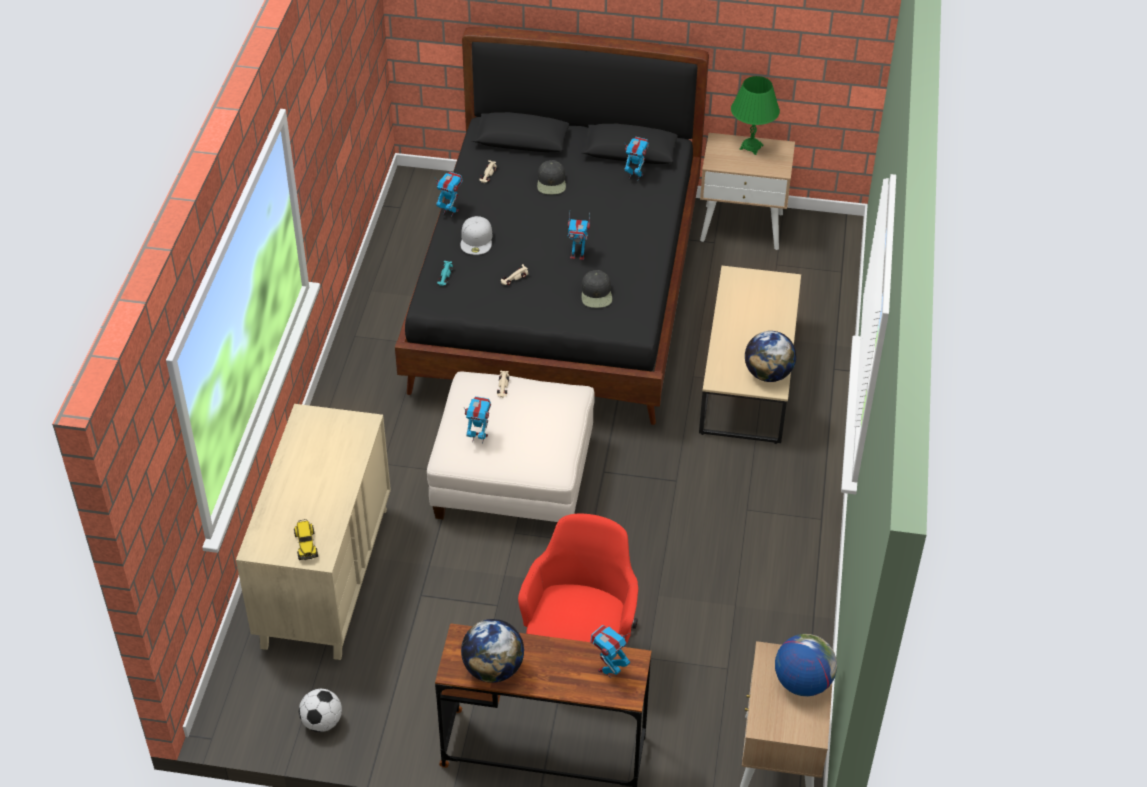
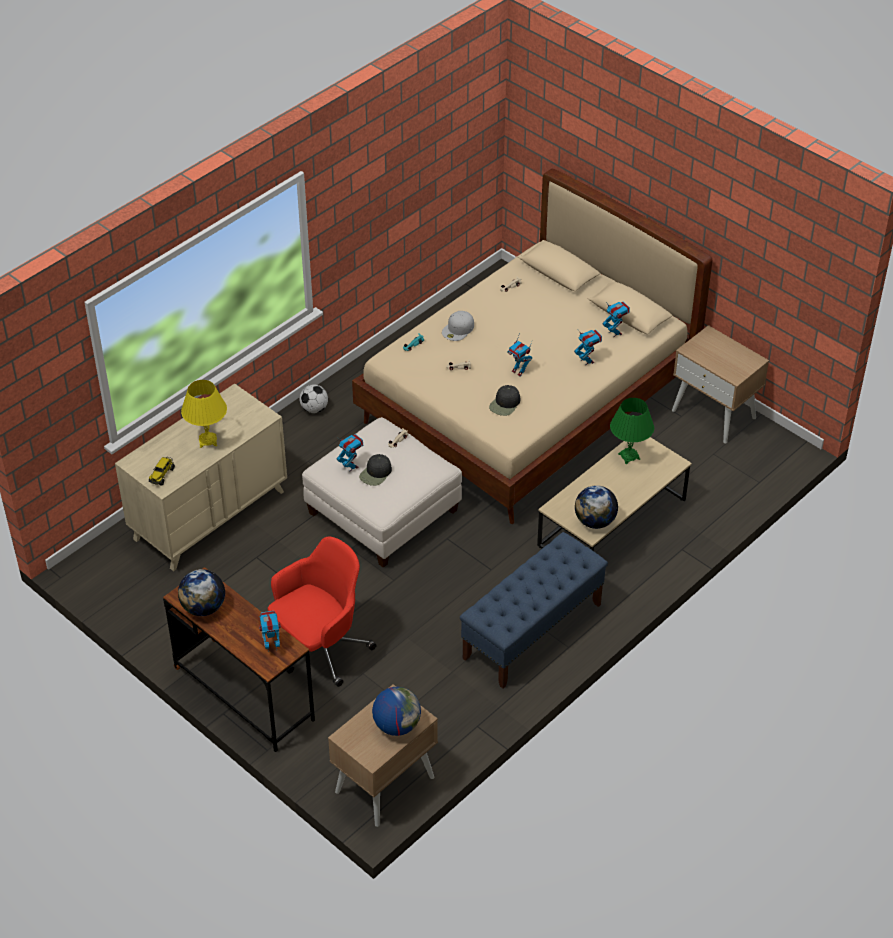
camera: 35 degrees right, 0 degrees up
football [299,689,342,732] -> football moved to [299,384,328,413]
black bed [395,27,709,425] -> beige bed [352,169,713,524]
toy robot [435,172,463,217] -> toy robot moved to [574,330,602,365]
black cap [537,160,566,194] -> black cap moved to [359,454,392,486]
green table lamp [731,76,780,155] -> green table lamp moved to [610,398,654,464]
none -> yellow table lamp [181,380,227,448]
none -> blue bench [460,532,608,688]

